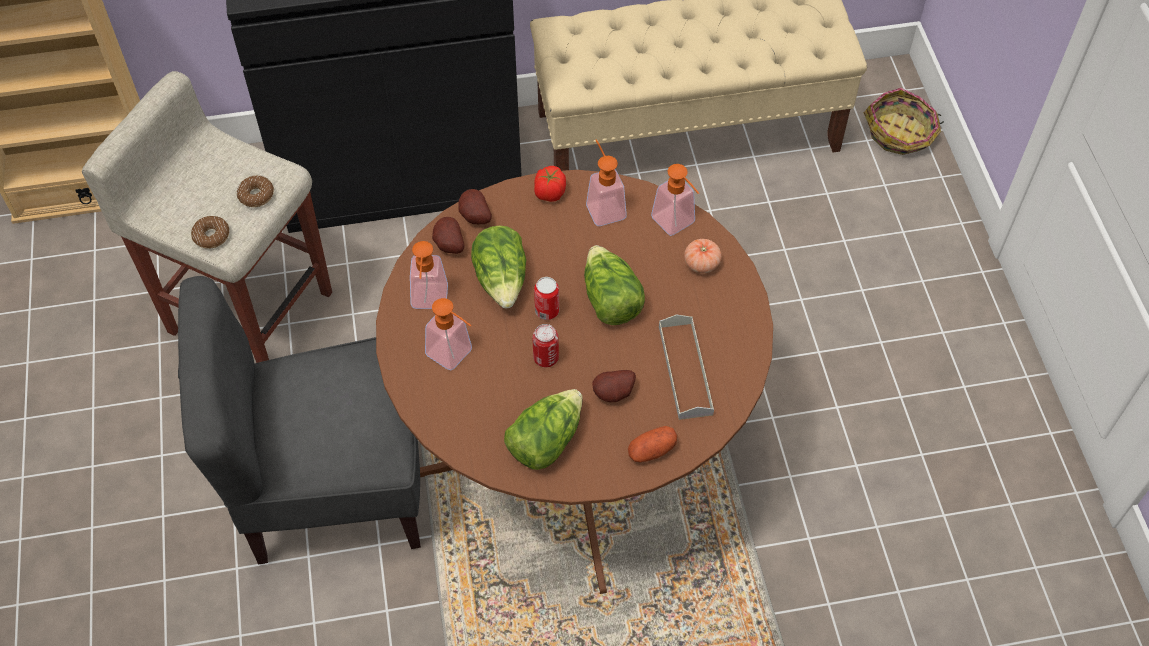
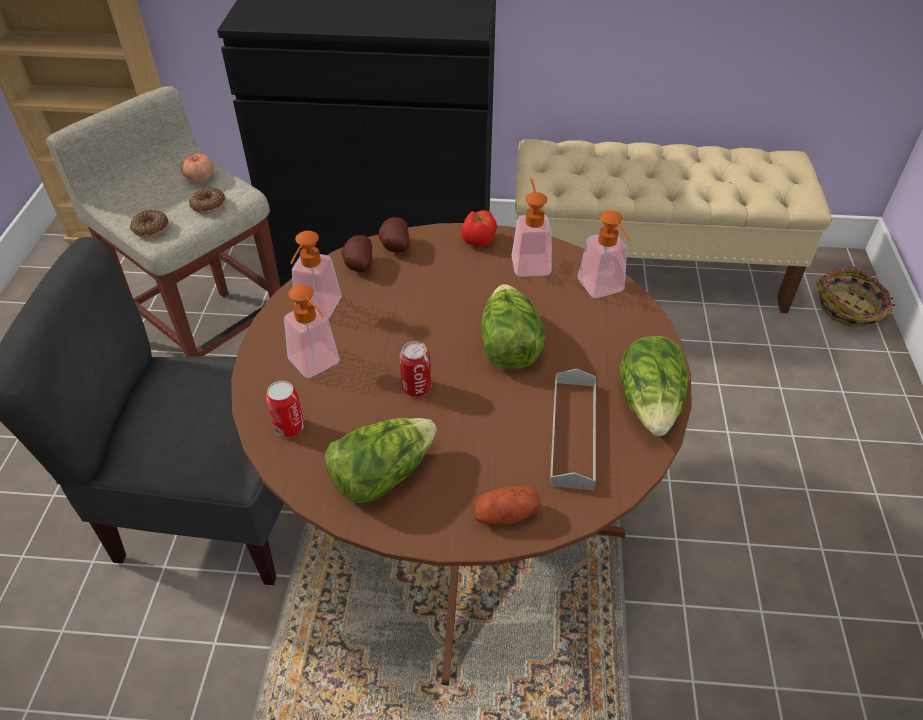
camera: 15 degrees right, 10 degrees down
lettuce [471,225,526,308] -> lettuce moved to [619,336,688,436]
can [534,277,559,320] -> can moved to [266,381,304,438]
potato [592,370,636,402] -> none
tomato [684,239,722,273] -> tomato moved to [181,154,214,182]

